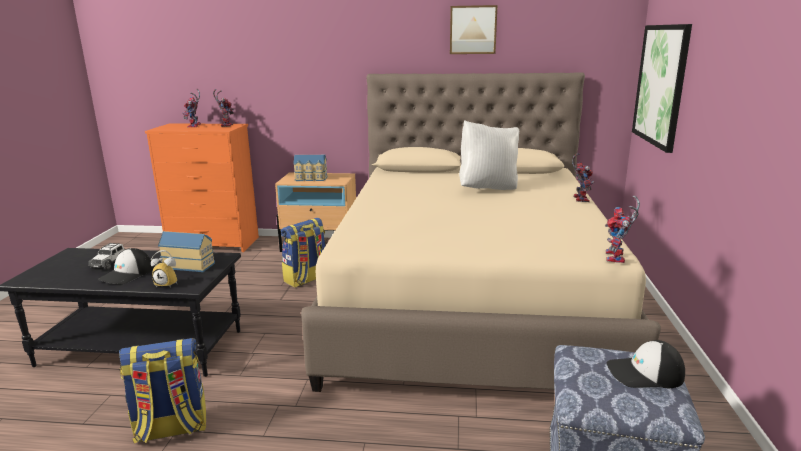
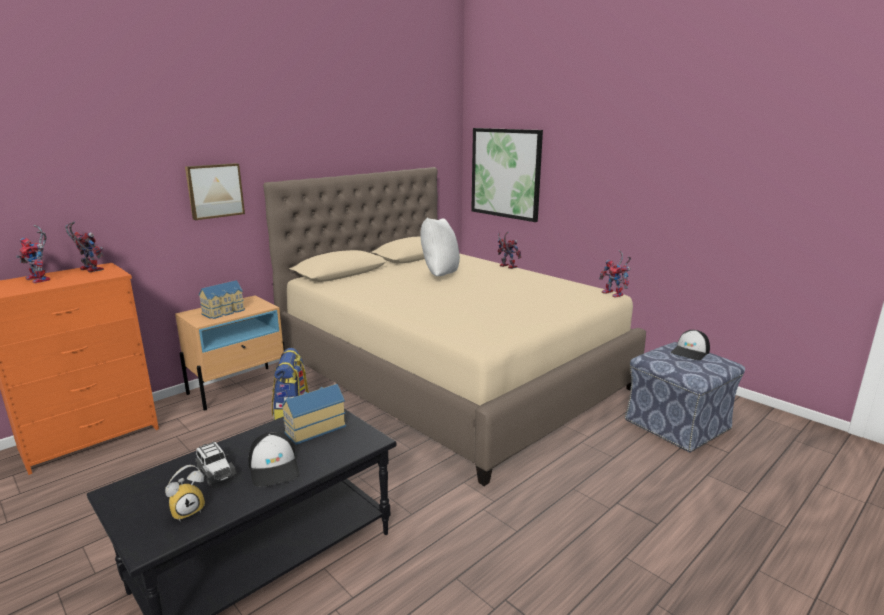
camera: 50 degrees left, 0 degrees up
backpack [119,338,206,444] -> none
alarm clock [151,250,177,288] -> alarm clock moved to [165,465,205,522]
picture [450,5,497,54] -> picture moved to [185,163,245,220]

